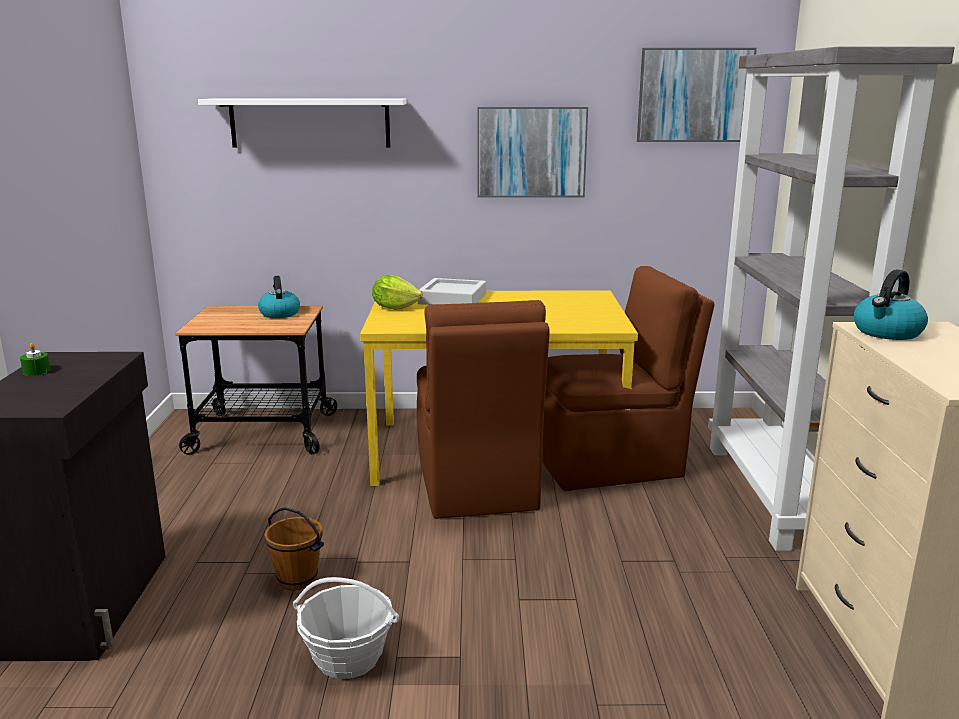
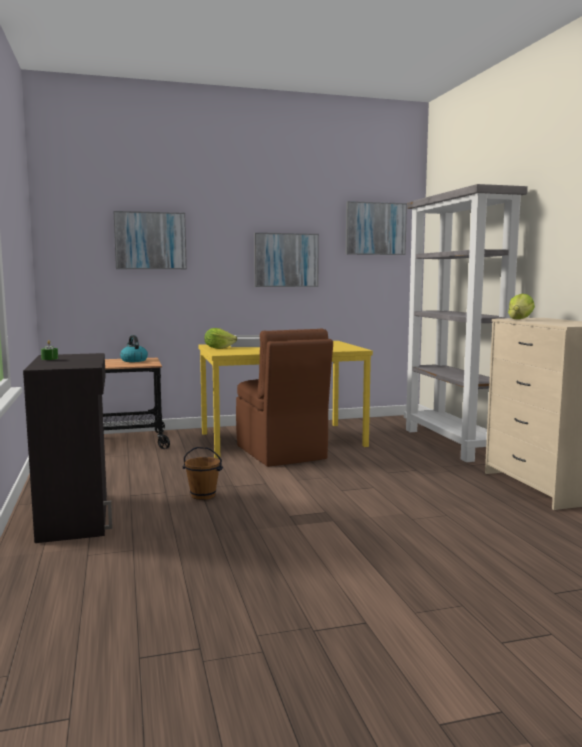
camera: 15 degrees left, 10 degrees down
white shelf [198,99,407,148] -> picture [113,211,187,269]
basket [293,577,399,679] -> none
brown chair [542,266,715,491] -> none
kettle [854,269,928,340] -> lettuce [508,294,535,319]

